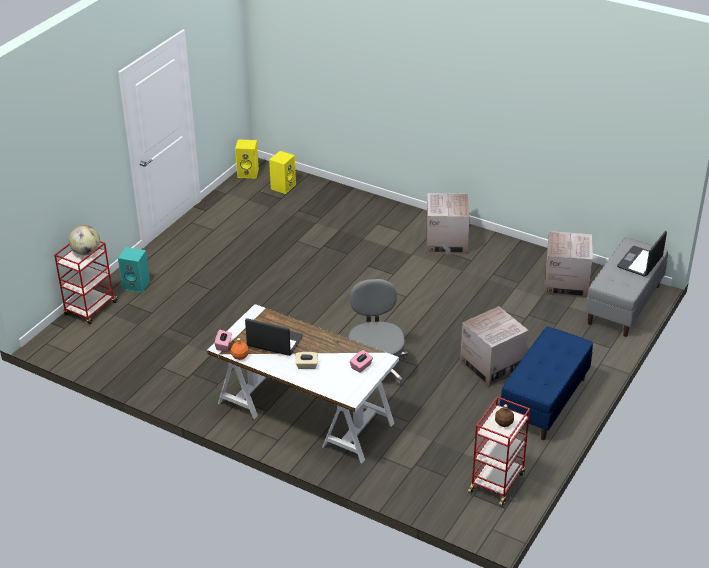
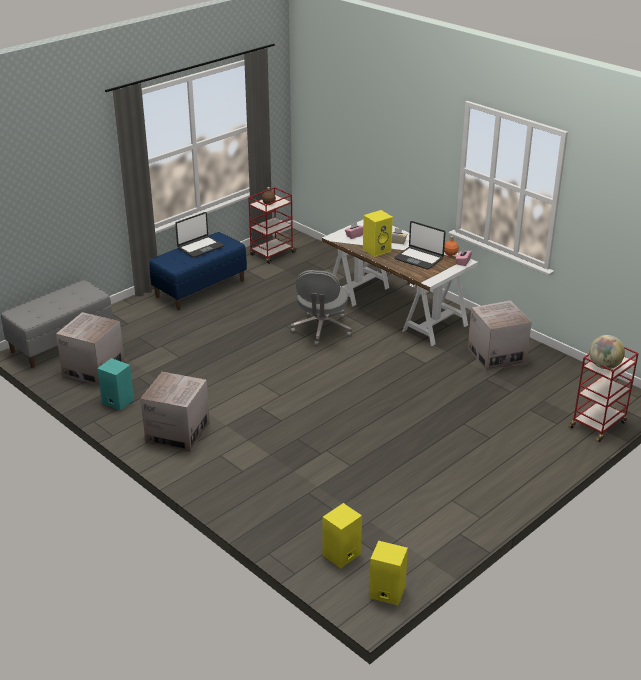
camera: 165 degrees left, 5 degrees down
turquoise speaker [118,247,150,293] -> turquoise speaker moved to [97,358,134,411]
cardboard box [460,306,529,387] -> cardboard box moved to [468,300,532,371]
laptop [617,231,667,276] -> laptop moved to [175,212,224,257]
none -> yellow speaker [363,210,393,257]

